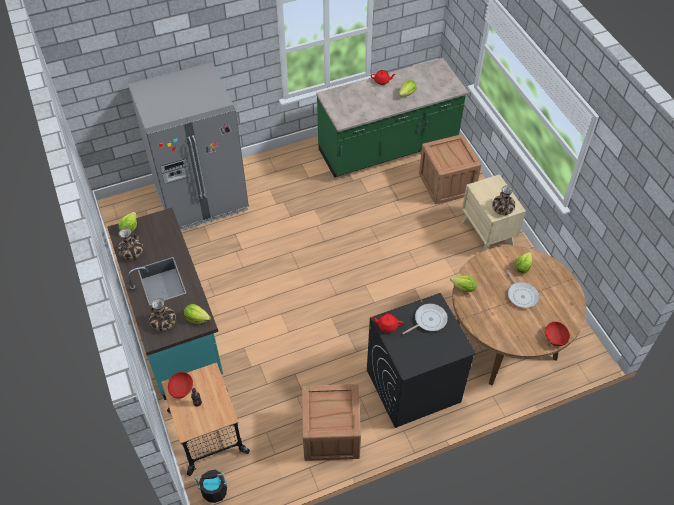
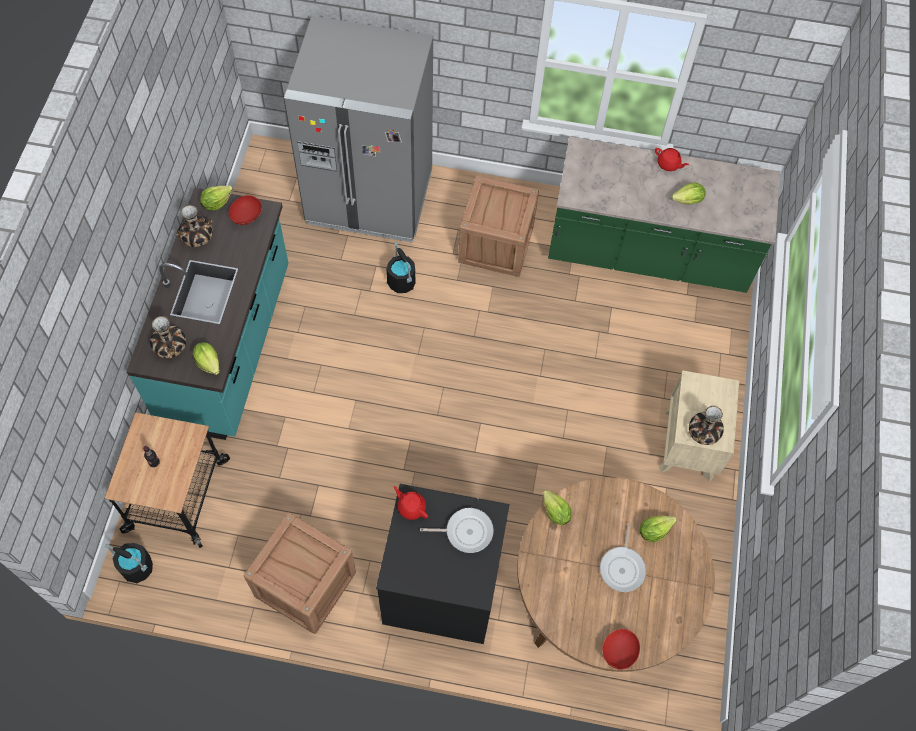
camera: 30 degrees right, 10 degrees up
red bowl [168,372,193,399] -> red bowl moved to [229,195,262,225]
crate [419,134,481,205] -> crate moved to [458,176,539,277]
none -> black bucket [386,242,415,293]

